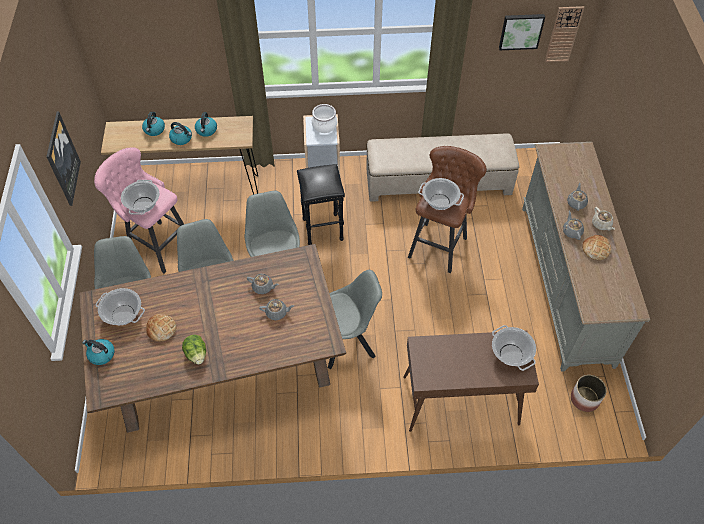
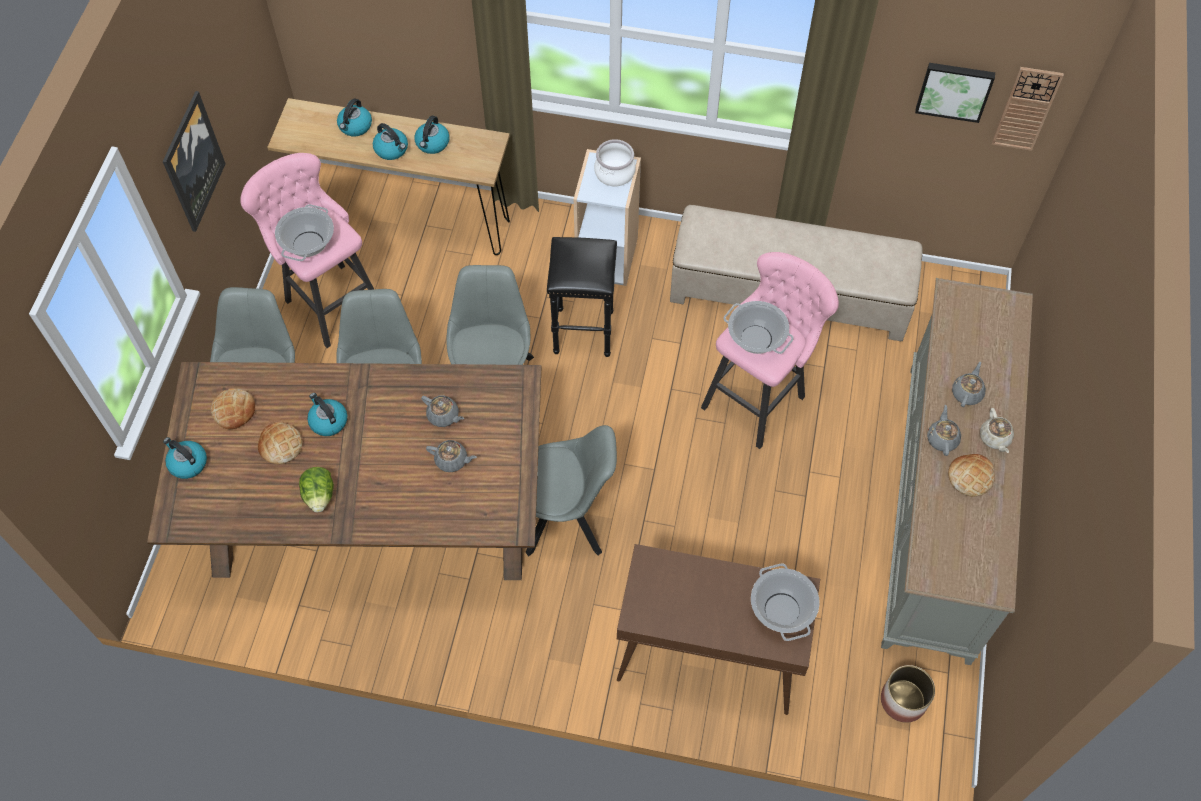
camera: 15 degrees right, 5 degrees up
cooking pot [95,288,145,325] -> bread [211,388,255,429]
brown stool [408,146,487,273] -> pink stool [701,252,839,449]
none -> kettle [307,393,347,436]

